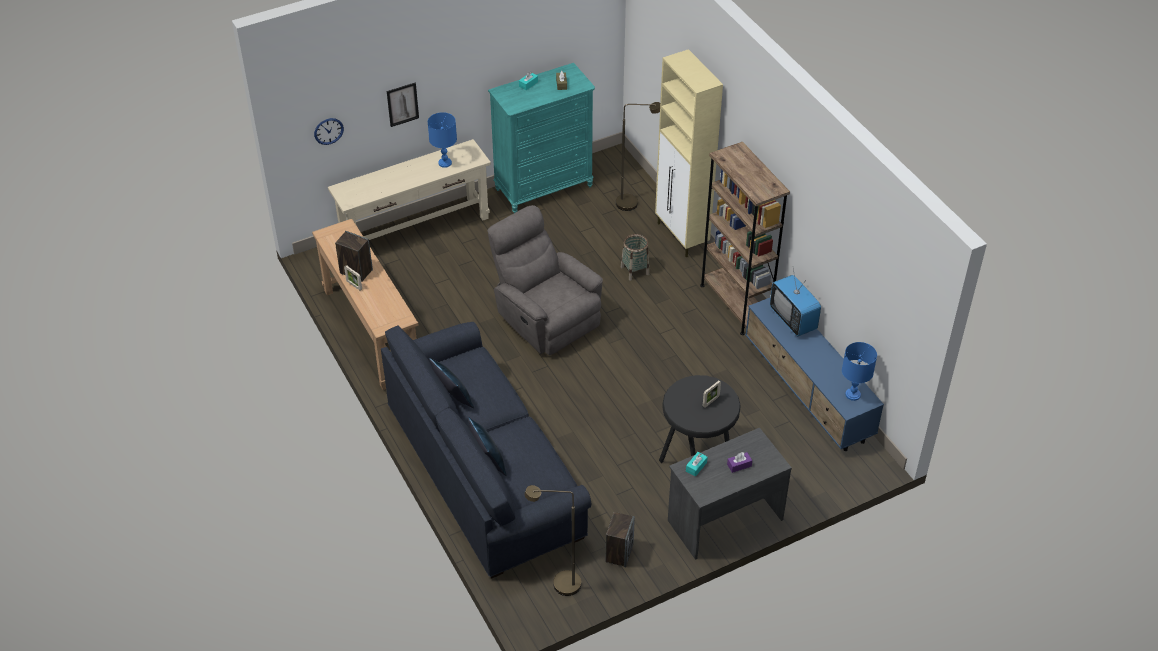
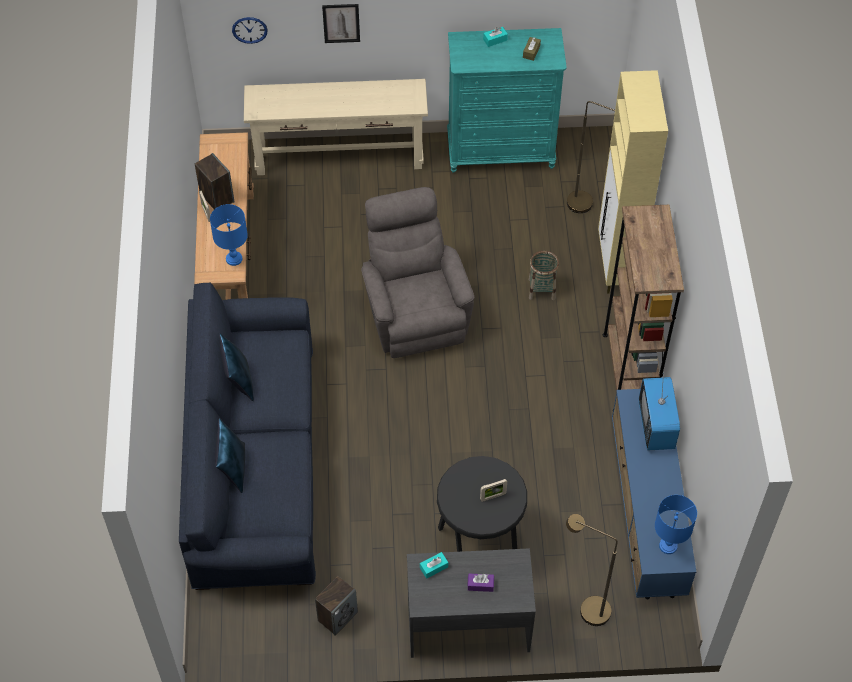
camera: 25 degrees right, 10 degrees up
blue table lamp [428,112,457,168] -> blue table lamp moved to [210,204,248,266]
brown floor lamp [524,485,581,596] -> brown floor lamp moved to [566,514,618,626]

